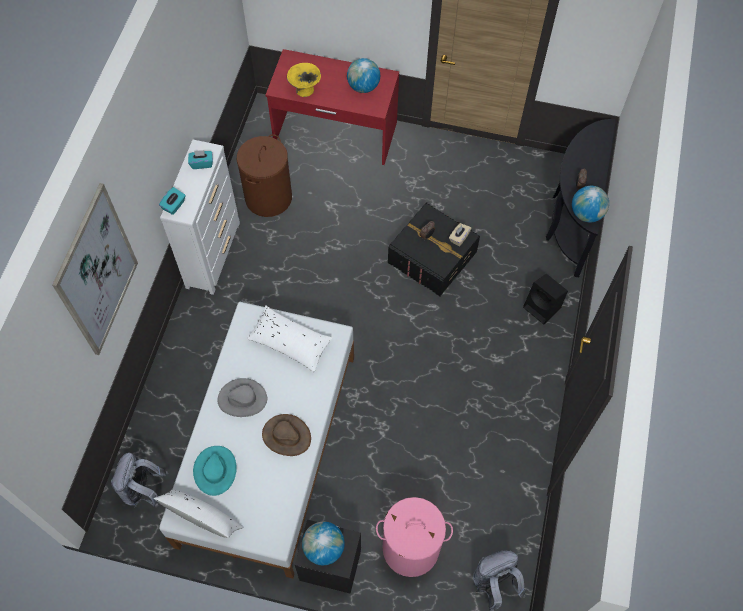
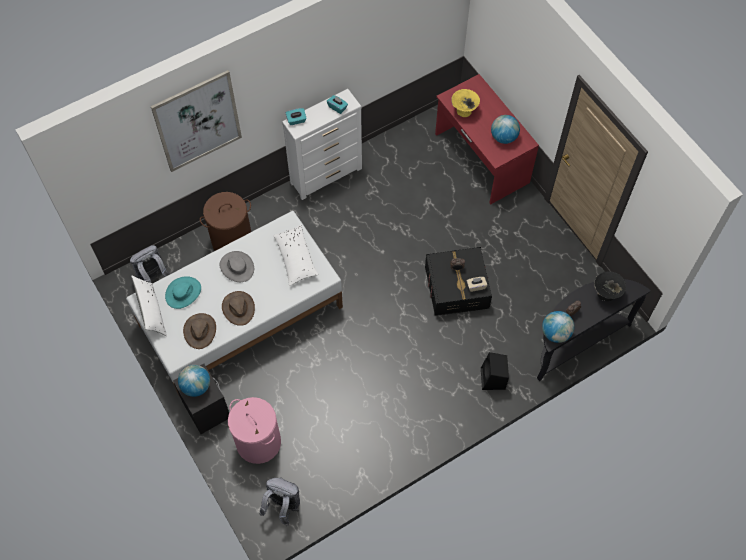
camera: 45 degrees right, 0 degrees up
brown laundry basket [237,134,292,217] -> brown laundry basket moved to [200,192,251,251]
none -> brown hat [183,313,216,349]
none -> black bowl [594,271,626,301]

